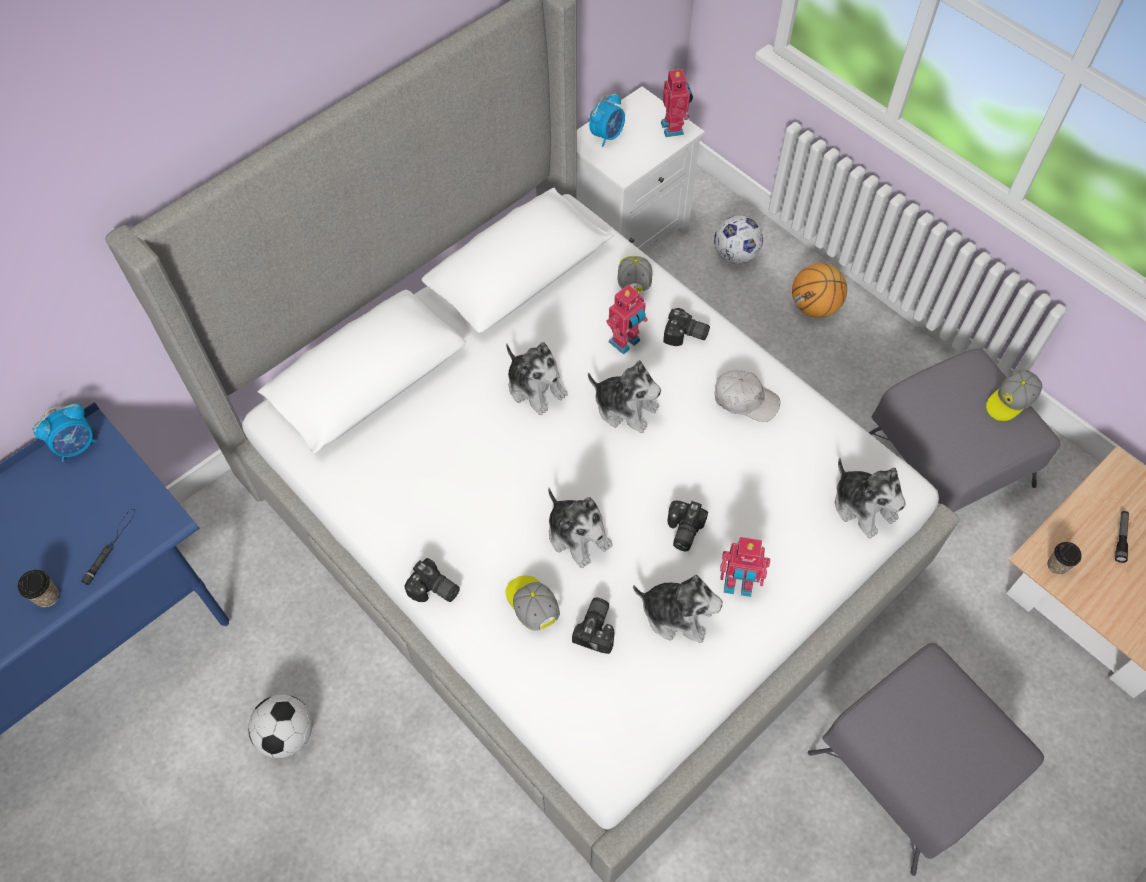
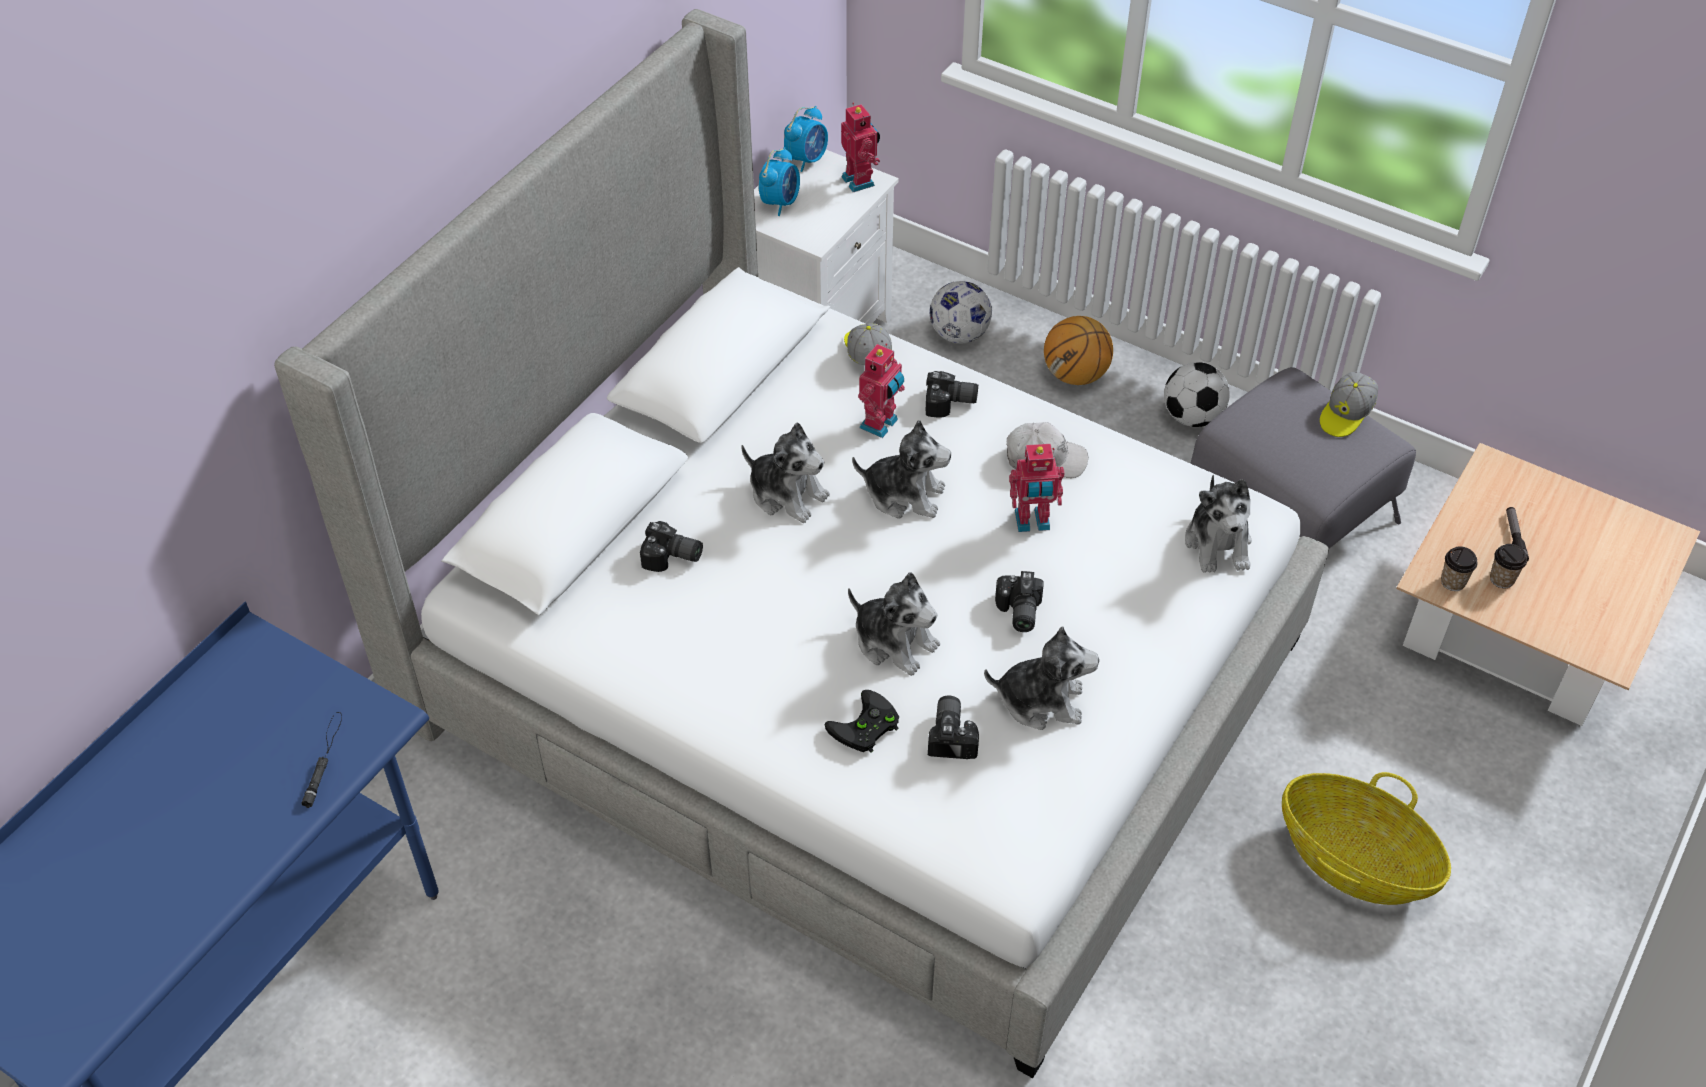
camera: 15 degrees left, 10 degrees down
cup [18,570,59,608] -> cup moved to [1490,544,1527,588]
alarm clock [32,403,97,462] -> alarm clock moved to [784,106,828,172]
football [248,694,312,758] -> football moved to [1164,362,1230,427]
camera [404,558,460,602] -> camera moved to [640,521,703,572]
cap [505,575,560,631] -> black game controller [825,690,899,753]
toy robot [720,537,770,597] -> toy robot moved to [1009,444,1064,532]
grey ottoman [808,643,1044,876] -> basket [1282,772,1451,905]
plush toy [835,458,906,538] -> plush toy turned 45 degrees clockwise [1185,475,1252,573]

